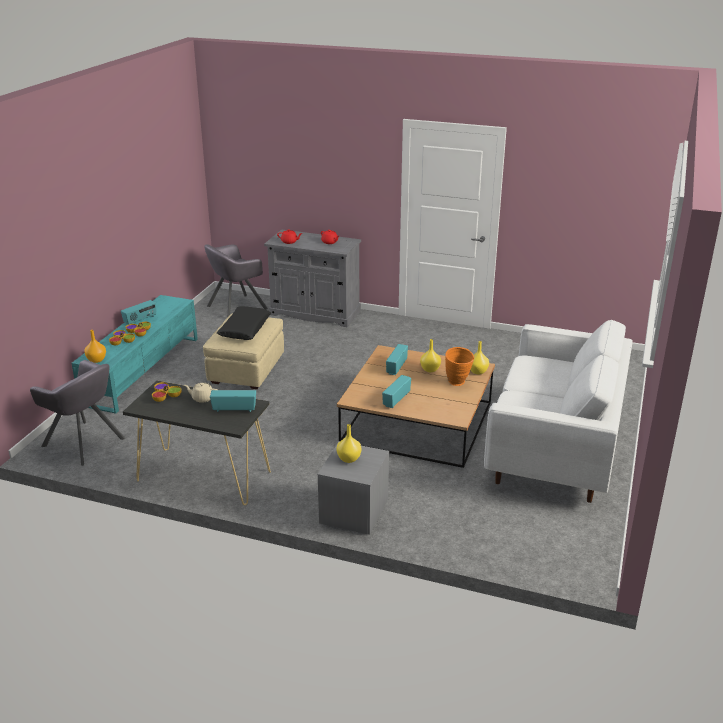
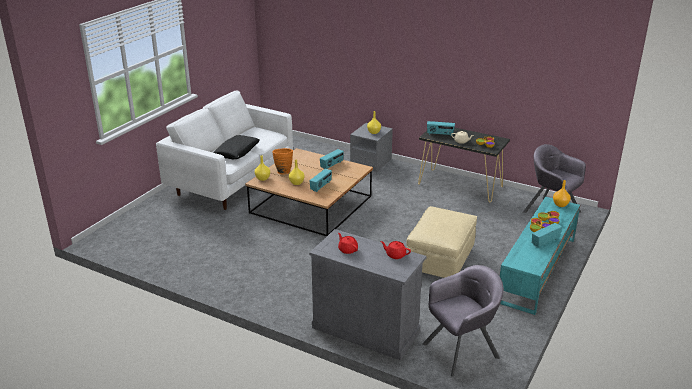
camera: 170 degrees left, 0 degrees up
black pillow [217,306,271,340] -> black pillow moved to [213,135,260,159]

